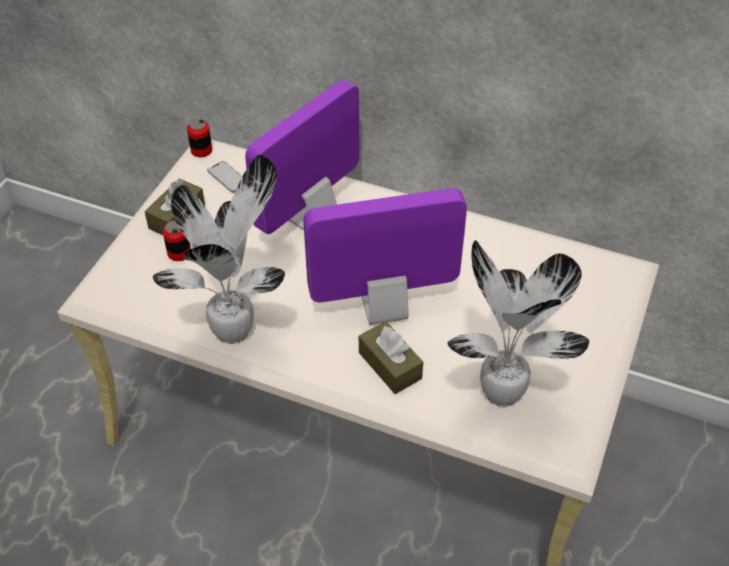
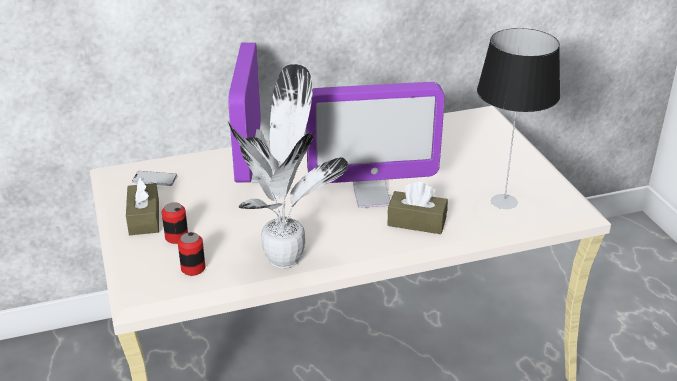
camera: 40 degrees left, 15 degrees down
can [187,119,212,157] -> can moved to [178,232,205,276]
monitor [304,188,467,325] -> monitor turned 135 degrees counterclockwise [306,82,445,208]
potted plant [447,240,589,407] -> table lamp [477,28,560,209]

